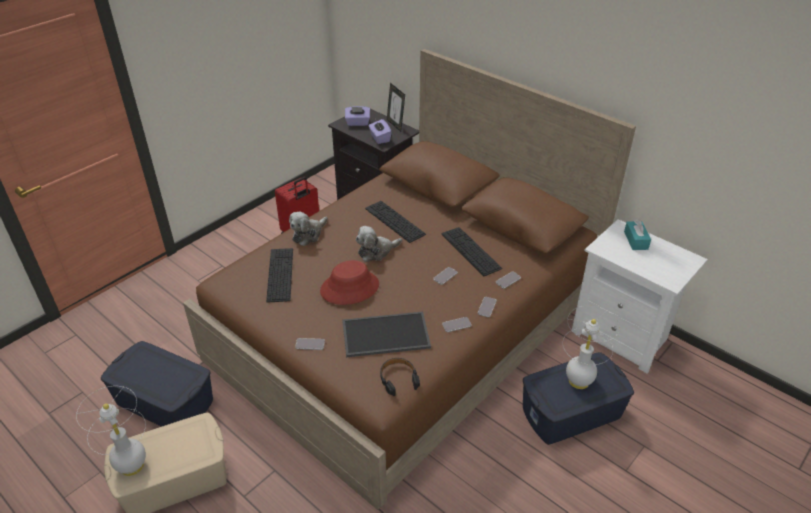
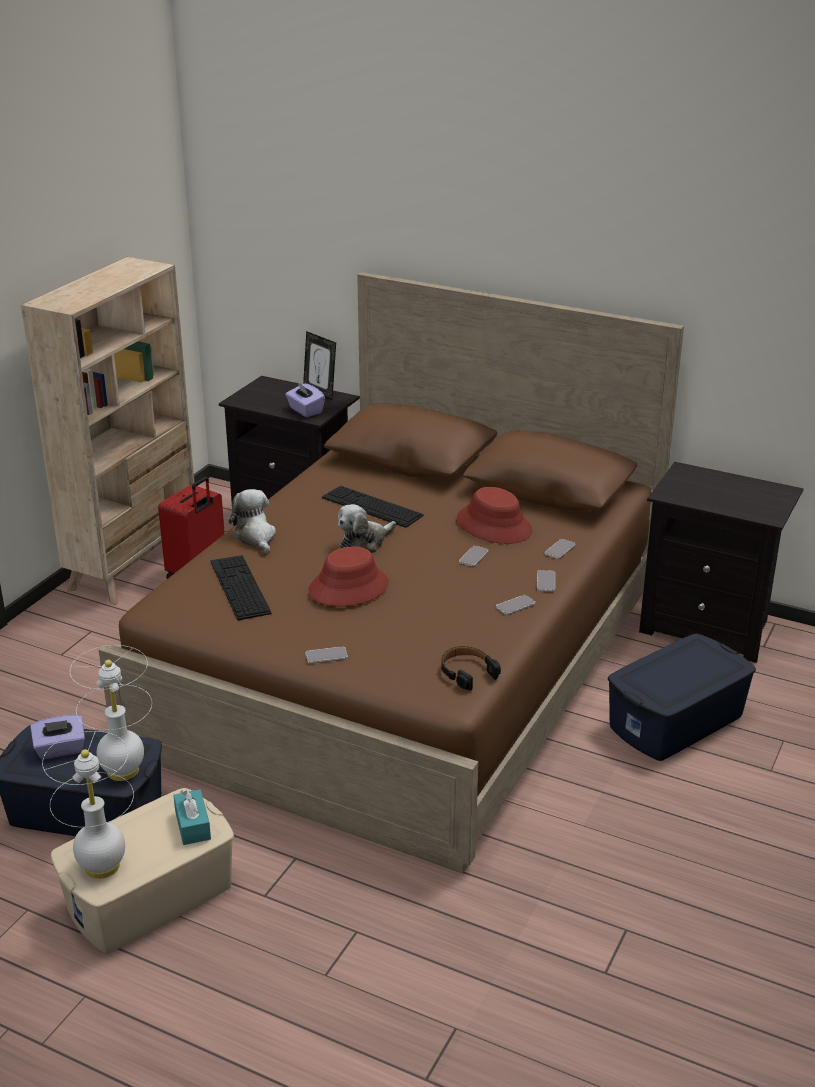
camera: 15 degrees left, 10 degrees down
plush toy [289,212,328,246] -> plush toy turned 135 degrees clockwise [229,489,276,554]
tray [342,312,431,357] -> none
purple tissue box [345,106,370,126] -> purple tissue box moved to [30,715,85,759]
keyboard [442,227,502,276] -> red hat [457,487,532,544]
white table lamp [563,306,619,389] -> white table lamp moved to [70,645,152,781]
white nightstand [572,219,708,374] -> black nightstand [639,462,803,663]
turquoise tissue box [624,219,651,250] -> turquoise tissue box moved to [173,789,211,845]
none -> beige bookcase [21,257,194,605]

